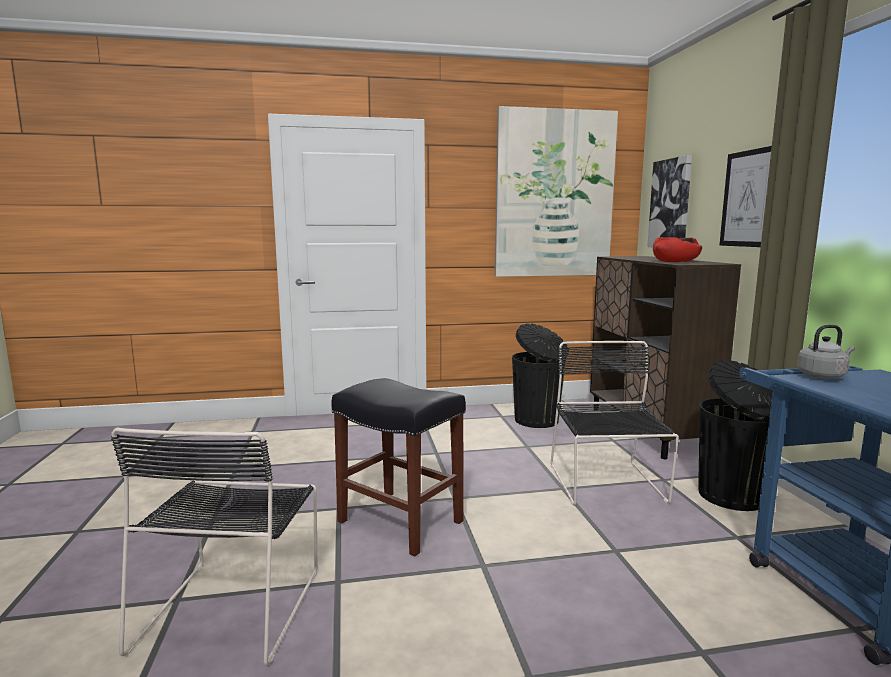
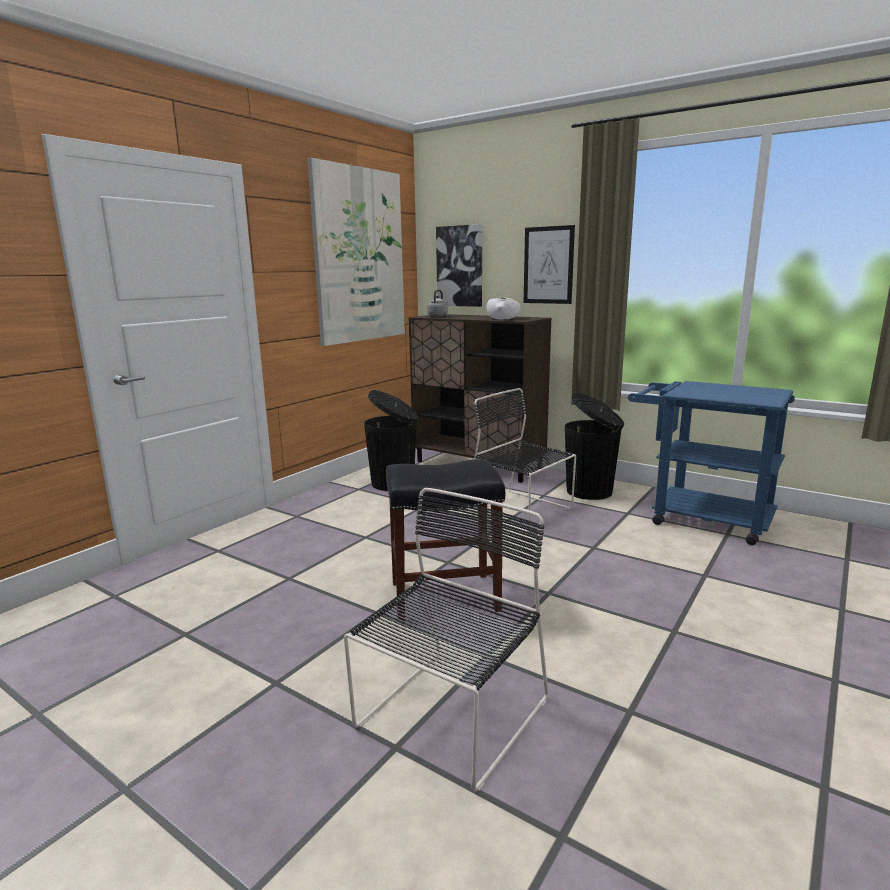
camera: 45 degrees left, 5 degrees up
black chair [111,428,317,666] -> black chair turned 105 degrees counterclockwise [344,488,548,792]
red bowl [653,237,702,262] -> white bowl [486,297,521,319]
grey kettle [797,325,855,379] -> grey kettle moved to [427,290,448,317]

